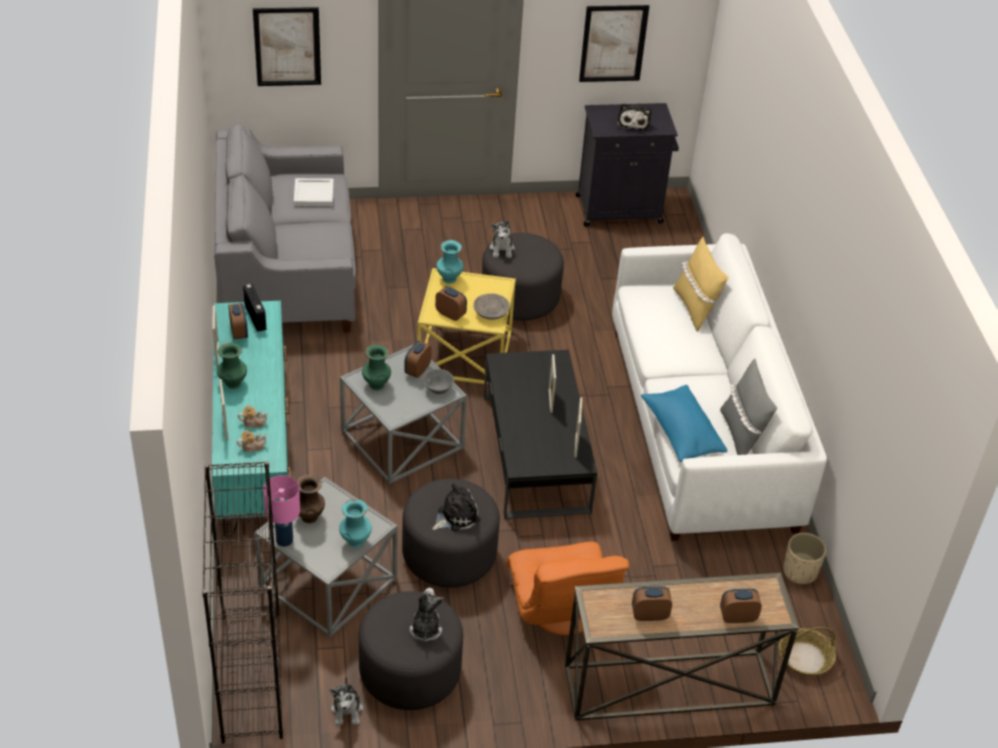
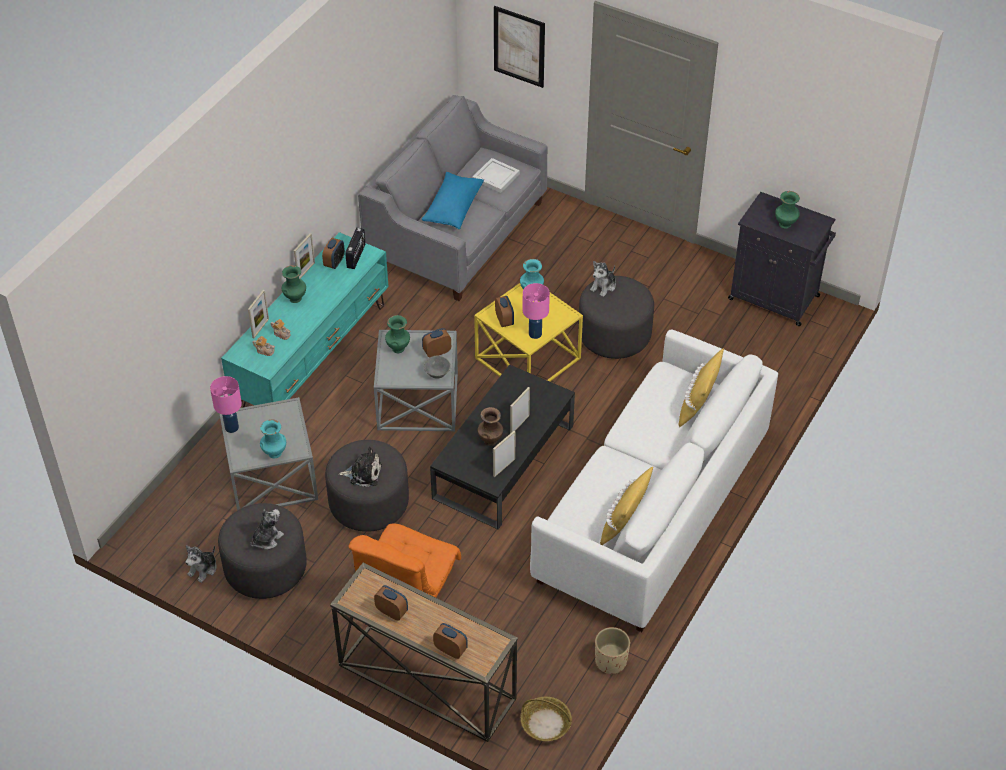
camera: 40 degrees right, 5 degrees up
black bookcase [202,461,283,744] -> none
brown vase [297,475,325,523] -> brown vase moved to [478,407,503,446]
grey bowl [473,293,510,320] -> pink table lamp [522,283,550,339]
picture [579,5,649,82] -> none
plush toy [617,103,652,131] -> green vase [775,191,800,229]
blue pillow [641,385,728,462] -> blue pillow moved to [422,172,484,229]
grey pillow [720,359,777,455] -> yellow pillow [600,467,653,545]

